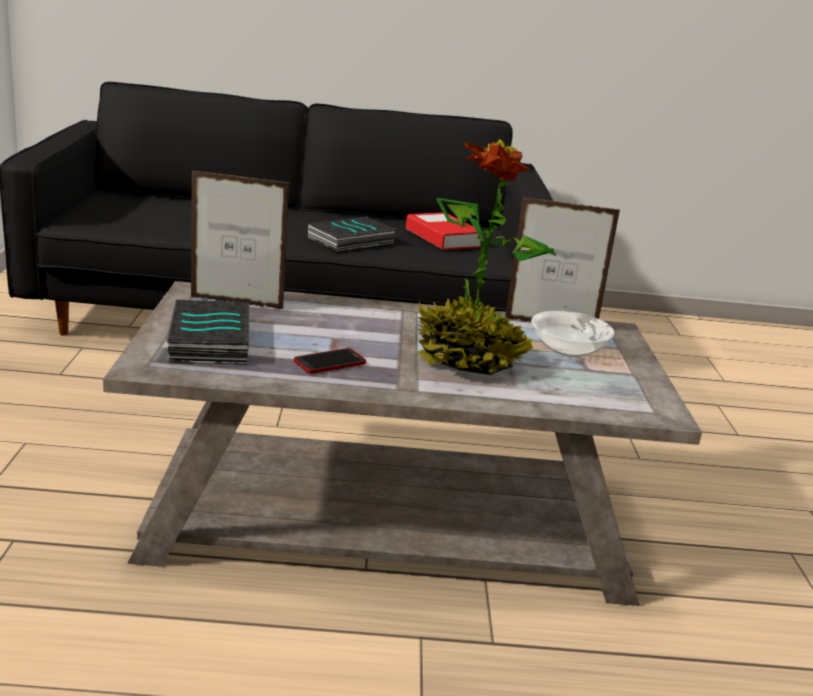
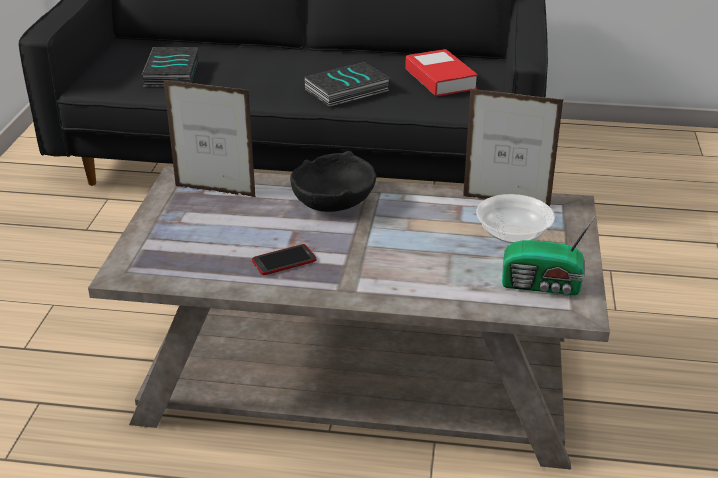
camera: 10 degrees right, 10 degrees up
book [167,299,249,365] -> book moved to [141,47,199,87]
potted plant [415,139,556,375] -> none
none -> black bowl [290,151,377,212]
none -> radio [502,215,596,295]

